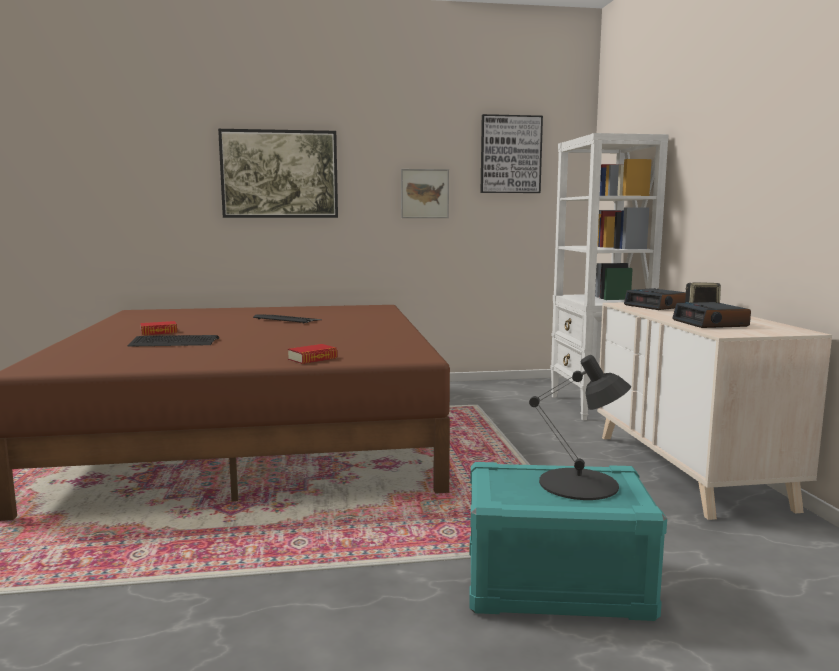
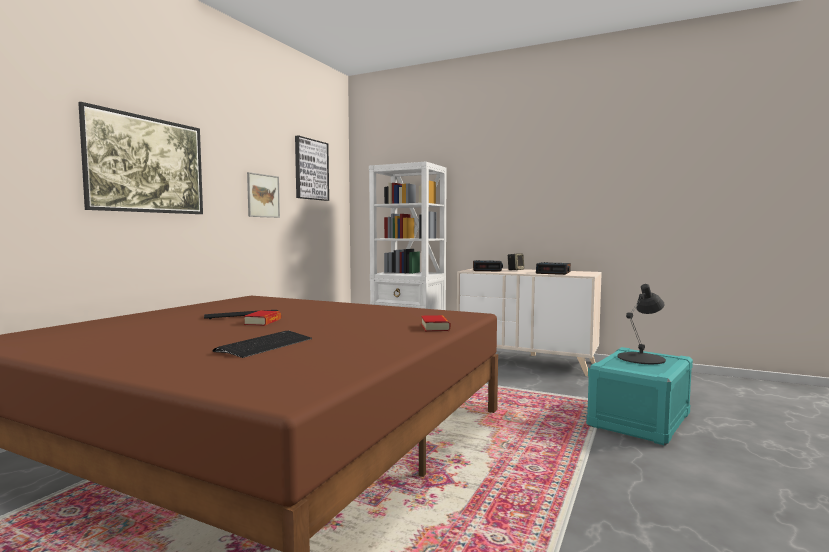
camera: 55 degrees left, 5 degrees down
book [140,321,177,335] -> book moved to [244,311,281,326]

